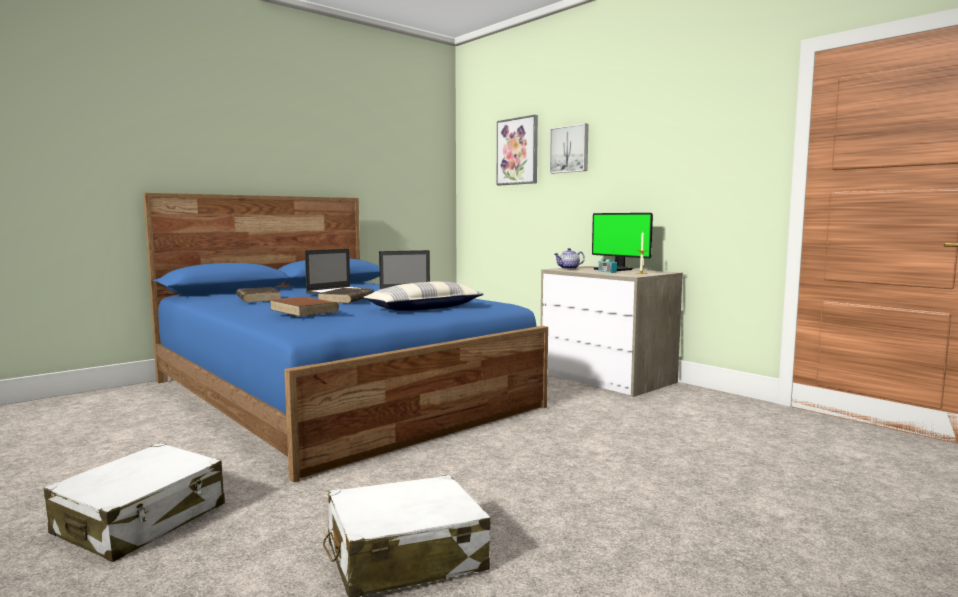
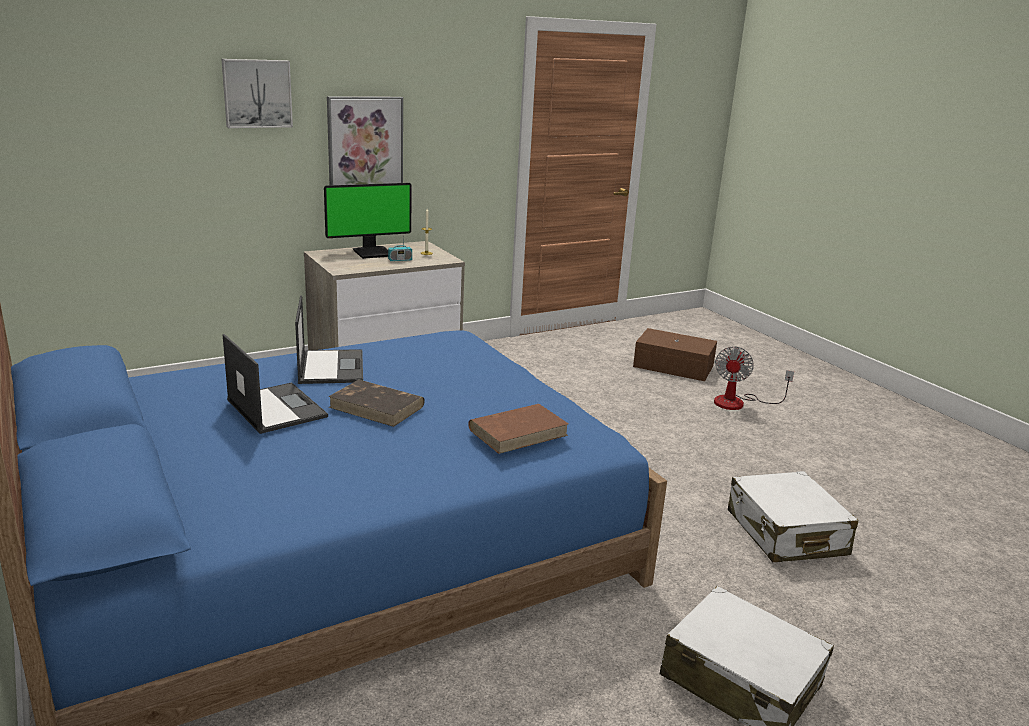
camera: 80 degrees left, 15 degrees up
brown book [236,287,281,302] -> none
pillow [363,282,484,311] -> none
picture [497,115,538,185] -> picture moved to [327,96,403,185]
teapot [554,248,585,269] -> none
none -> brown storage box [633,328,717,381]
none -> fan [714,346,794,410]

